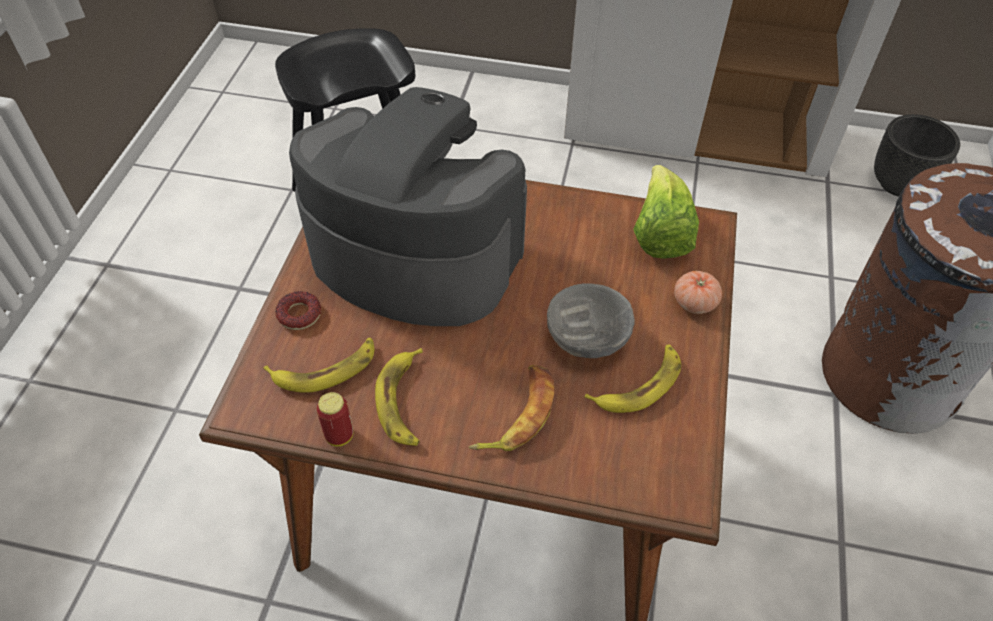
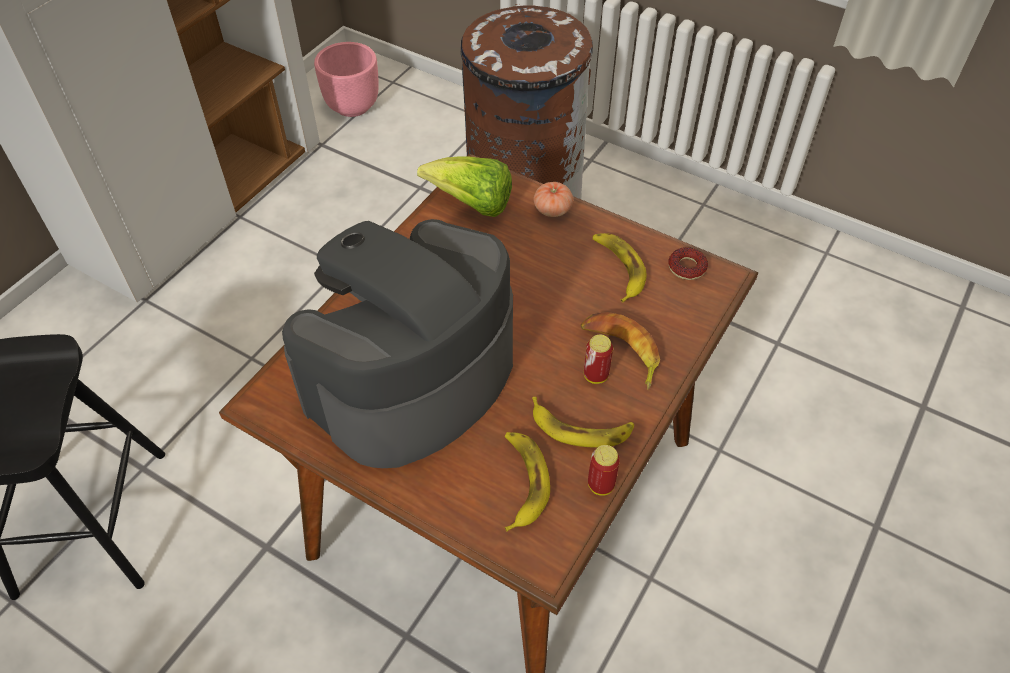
camera: 70 degrees left, 0 degrees up
donut [276,291,321,330] -> donut moved to [668,247,708,280]
grey bowl [547,283,635,358] -> none
black planter [874,114,960,197] -> pink planter [314,42,379,117]
none -> can [584,335,613,384]

